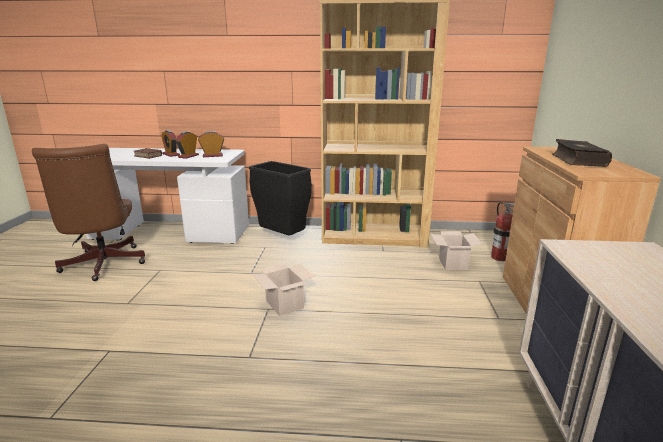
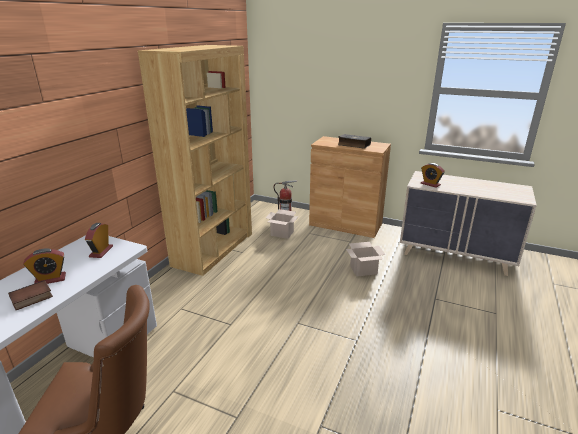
camera: 70 degrees left, 5 degrees up
alarm clock [176,131,199,159] -> alarm clock moved to [421,163,445,188]
black trash can [249,161,312,235] -> none
cardboard box [253,264,315,316] -> cardboard box moved to [346,242,385,277]

